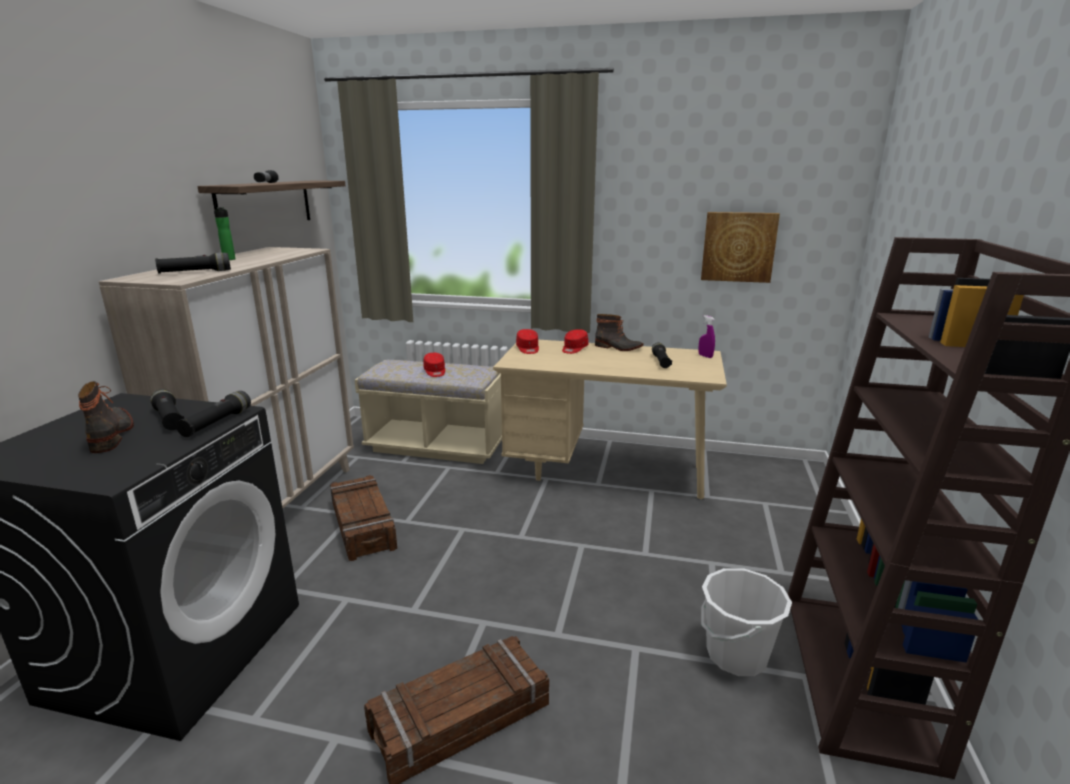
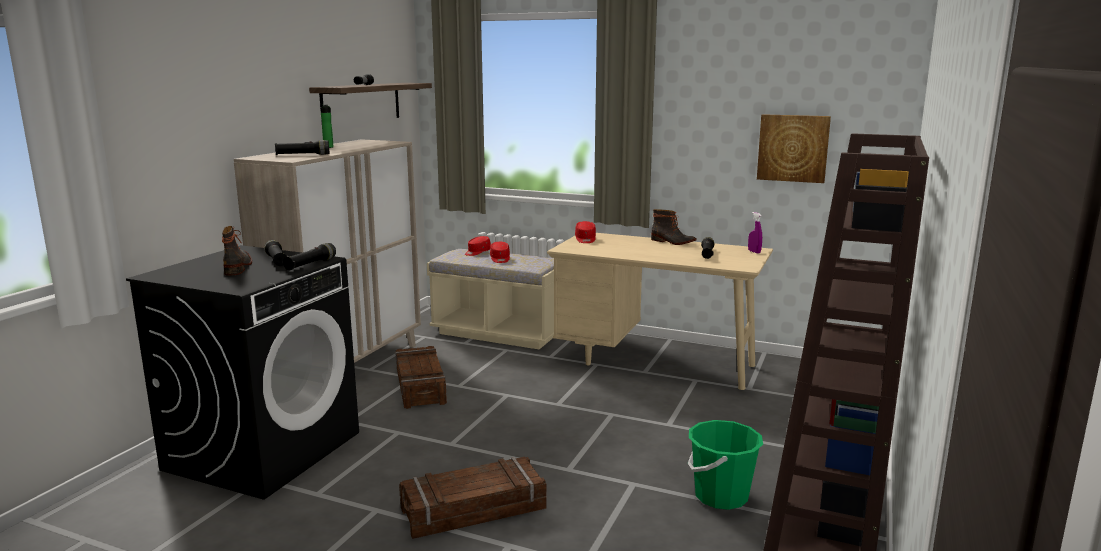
camera: 10 degrees right, 5 degrees down
red cap [562,329,588,354] -> red cap moved to [465,236,491,256]
white bucket [701,568,792,676] -> green bucket [688,420,763,510]

